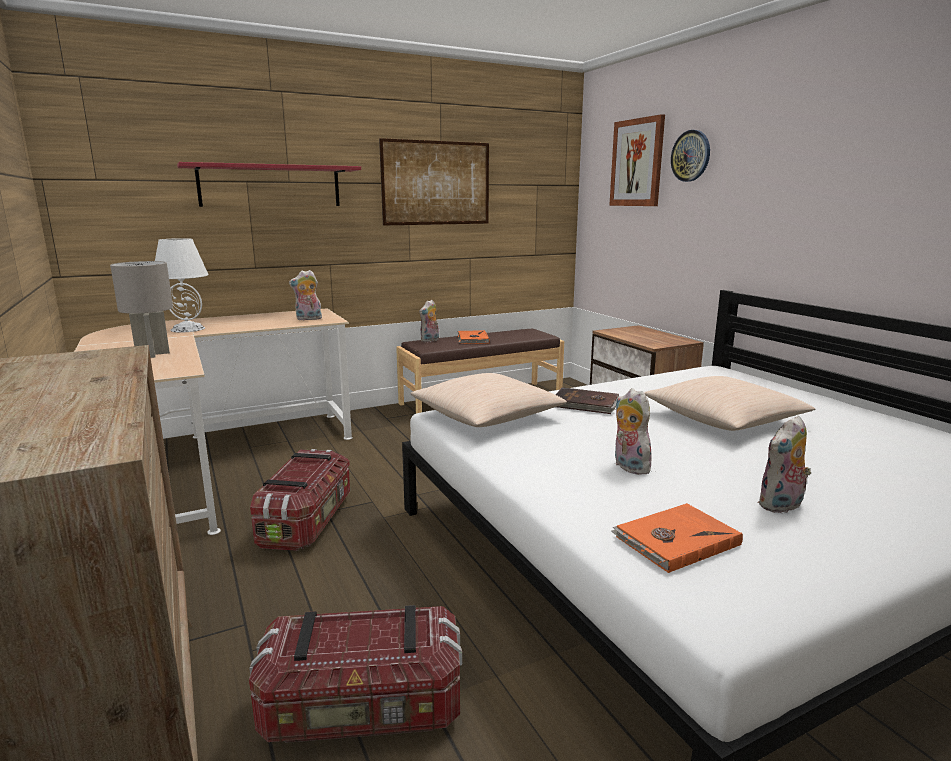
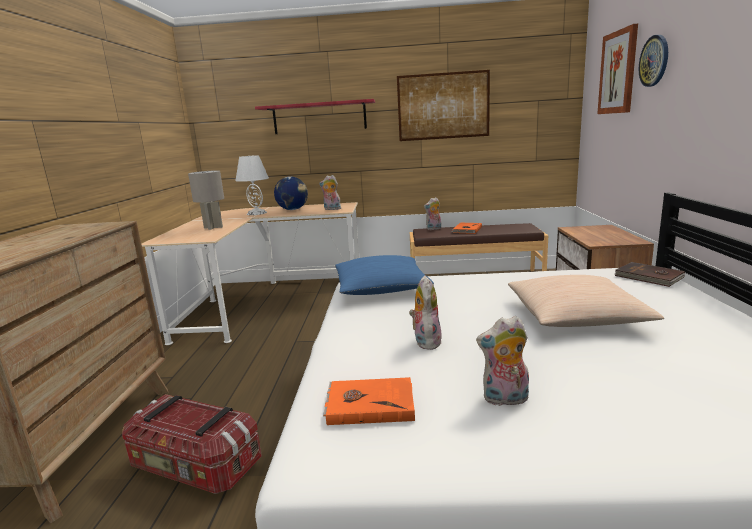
camera: 30 degrees right, 0 degrees up
storage box [250,449,350,551] -> none
beige pillow [410,373,567,427] -> blue pillow [335,255,434,295]
brown book [555,387,619,414] -> brown book moved to [615,262,685,287]
none -> globe [274,176,308,210]

